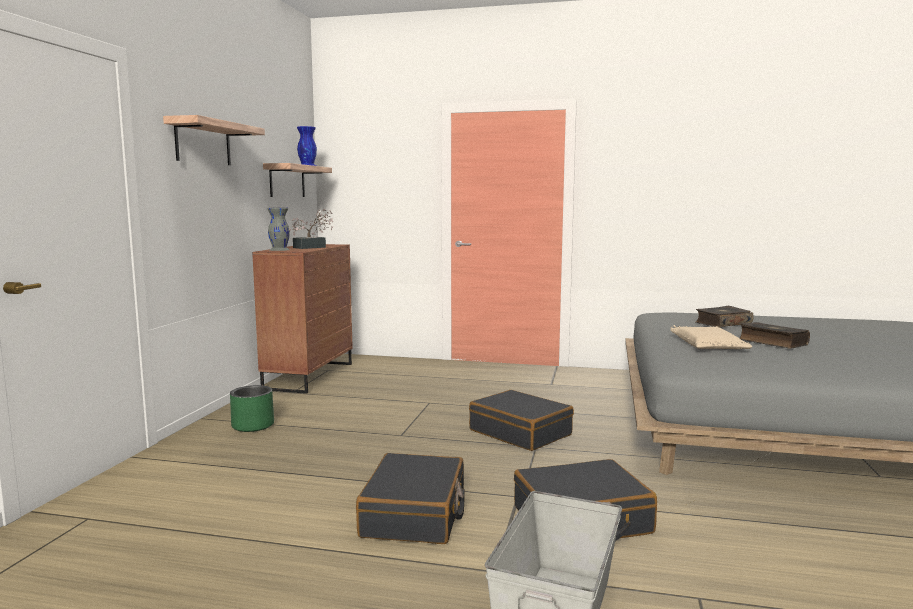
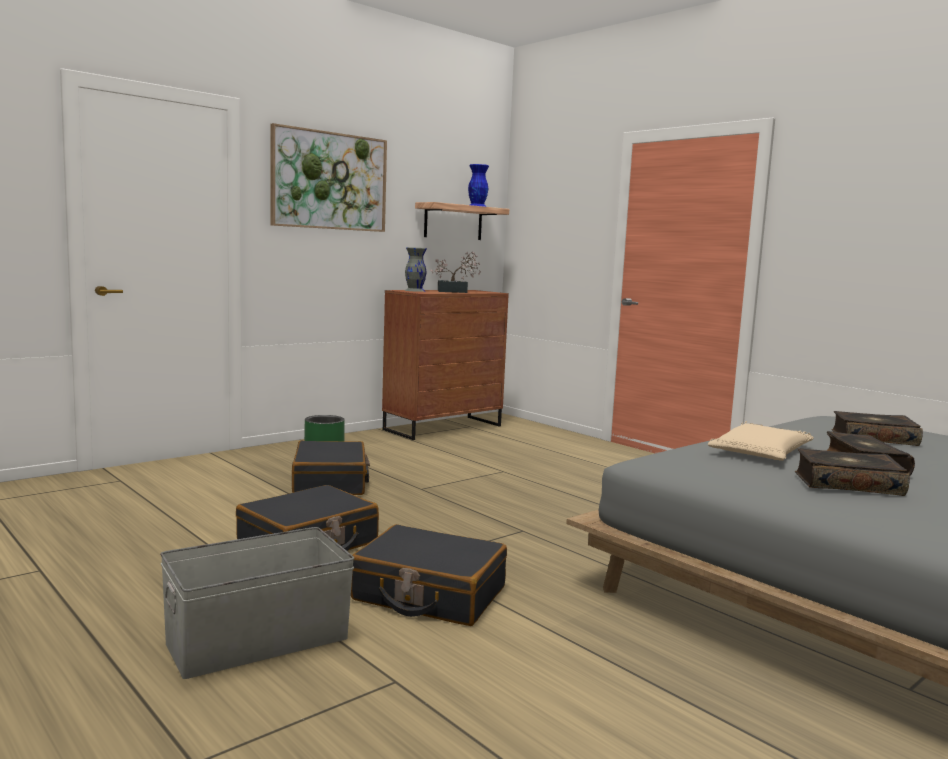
camera: 35 degrees right, 0 degrees up
shelf [163,115,265,165] -> picture [270,123,387,232]
black suitcase [469,390,574,451] -> black suitcase moved to [292,441,370,495]
none -> book [795,448,910,496]

